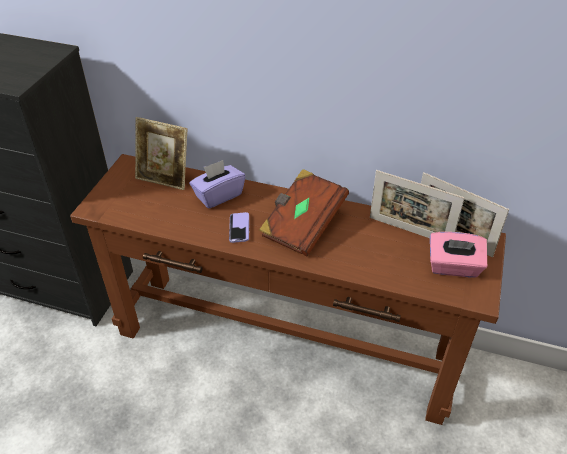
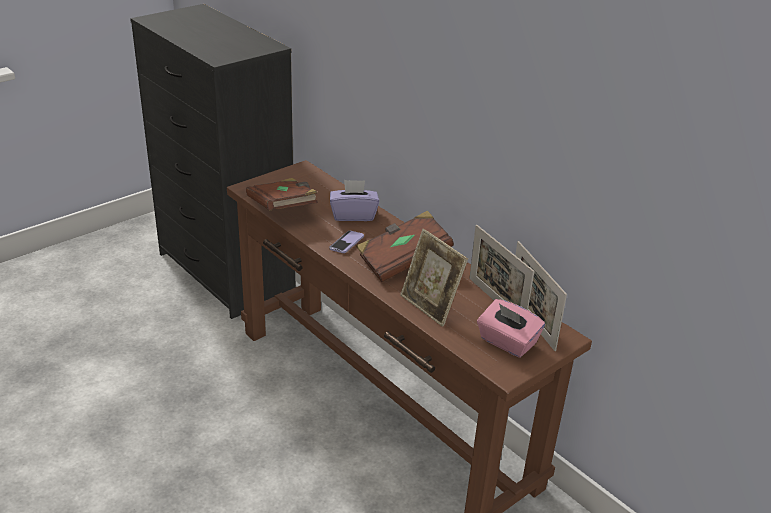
camera: 30 degrees right, 10 degrees down
picture frame [135,117,187,190] -> picture frame moved to [400,229,468,327]
none -> brown book [246,178,318,211]

